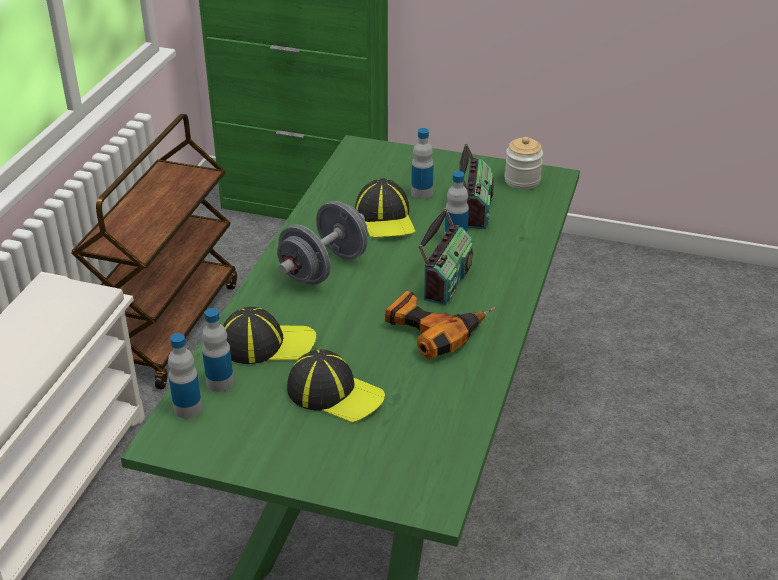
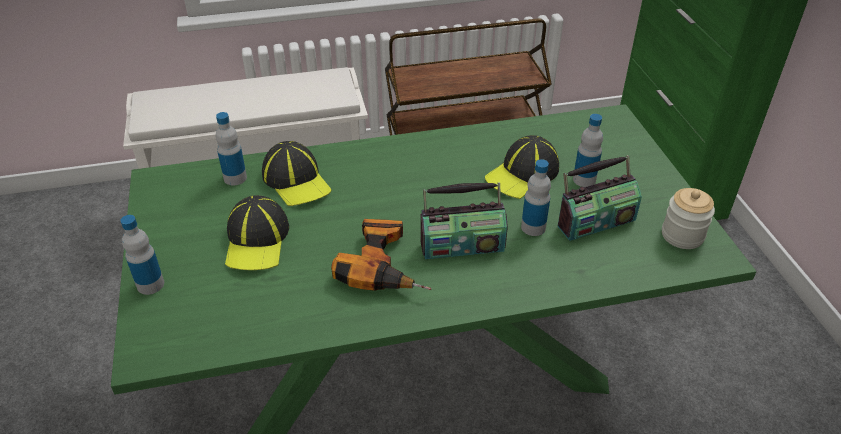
camera: 60 degrees right, 5 degrees up
bottle [168,333,202,419] -> bottle moved to [120,215,164,295]
grey dumbbell [277,201,368,285] -> none

